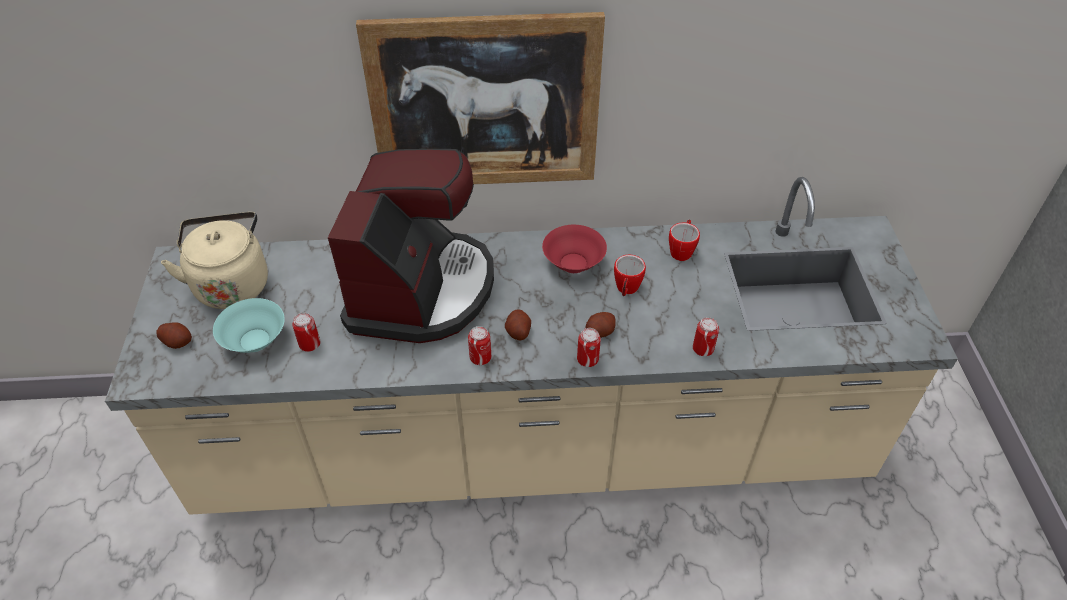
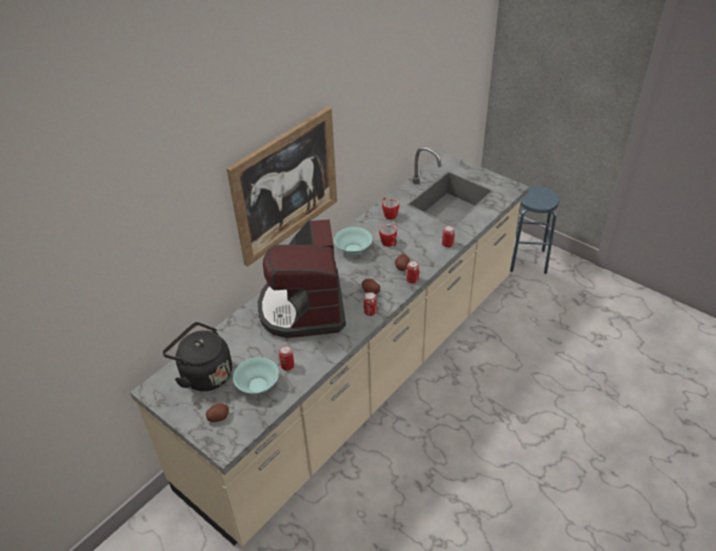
camera: 45 degrees left, 5 degrees down
beige kettle [161,212,268,309] -> black kettle [163,322,232,391]
coffee machine [328,149,494,343] -> coffee machine turned 150 degrees counterclockwise [258,219,346,338]
red bowl [542,225,607,273] -> turquoise bowl [334,227,372,255]
none -> blue stool [510,186,559,274]

